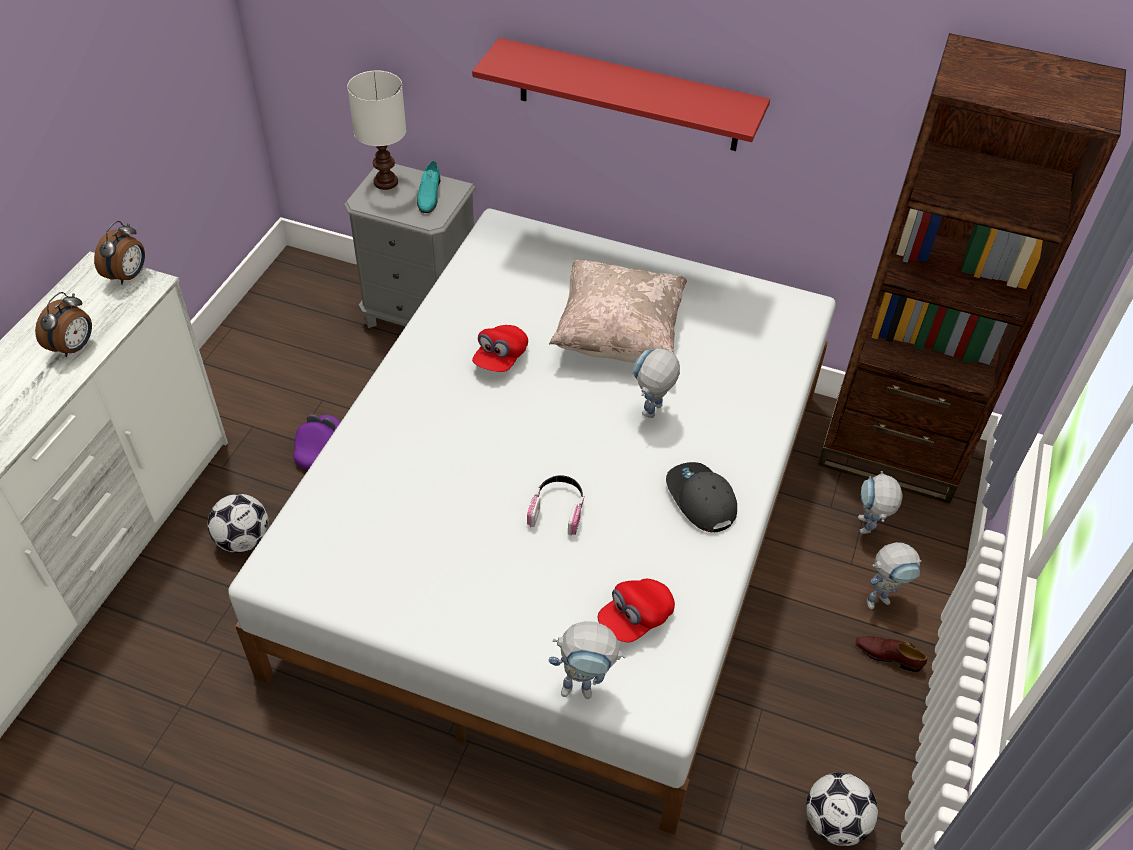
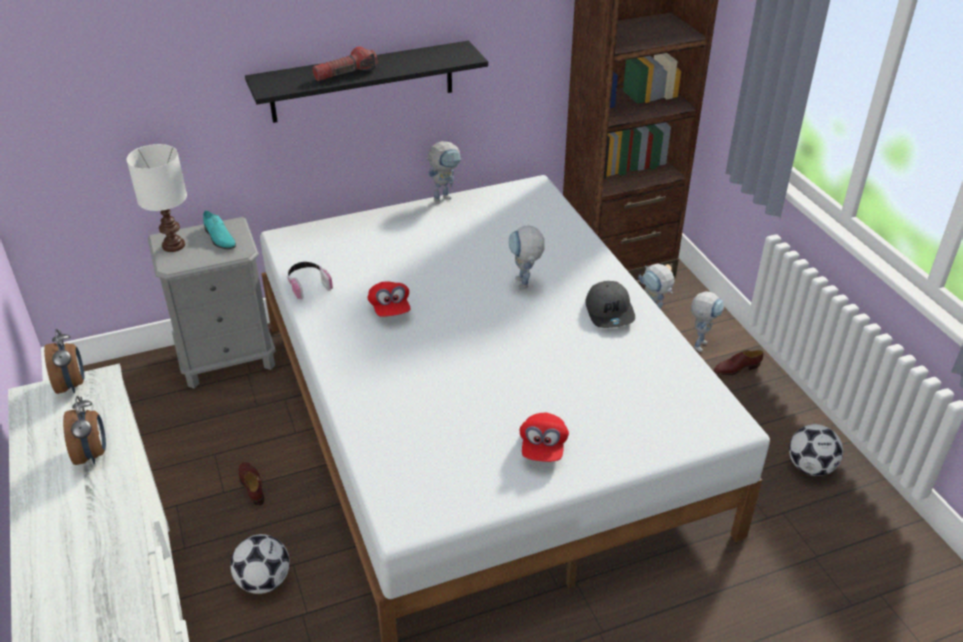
camera: 40 degrees left, 10 degrees down
purple cap [293,414,340,470] -> brown shoe [239,462,264,505]
red shelf [472,38,770,151] -> black shelf [245,41,488,123]
headphones [527,475,585,536] -> headphones moved to [288,262,333,299]
toy robot [548,621,626,699] -> toy robot moved to [426,141,462,204]
beige pillow [549,260,687,363] -> none
red cap [598,579,675,642] -> red cap moved to [520,413,569,462]
grey cap [666,462,737,532] -> grey cap turned 120 degrees counterclockwise [585,281,635,328]
none -> flashlight [312,46,378,81]

